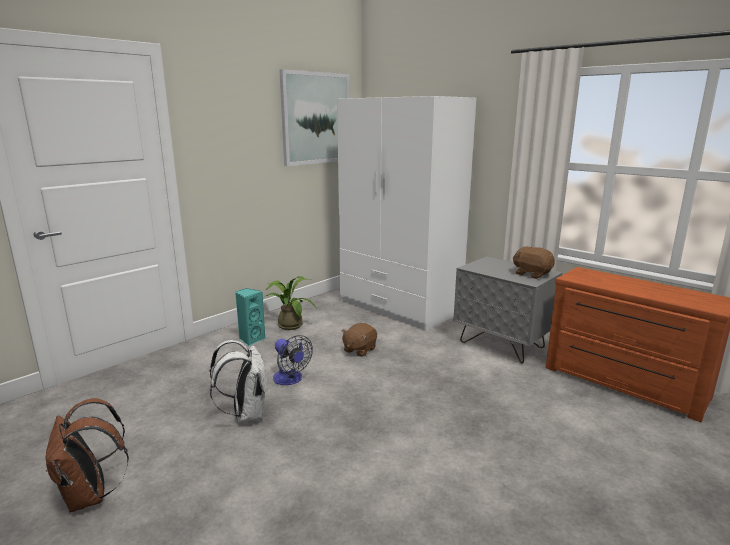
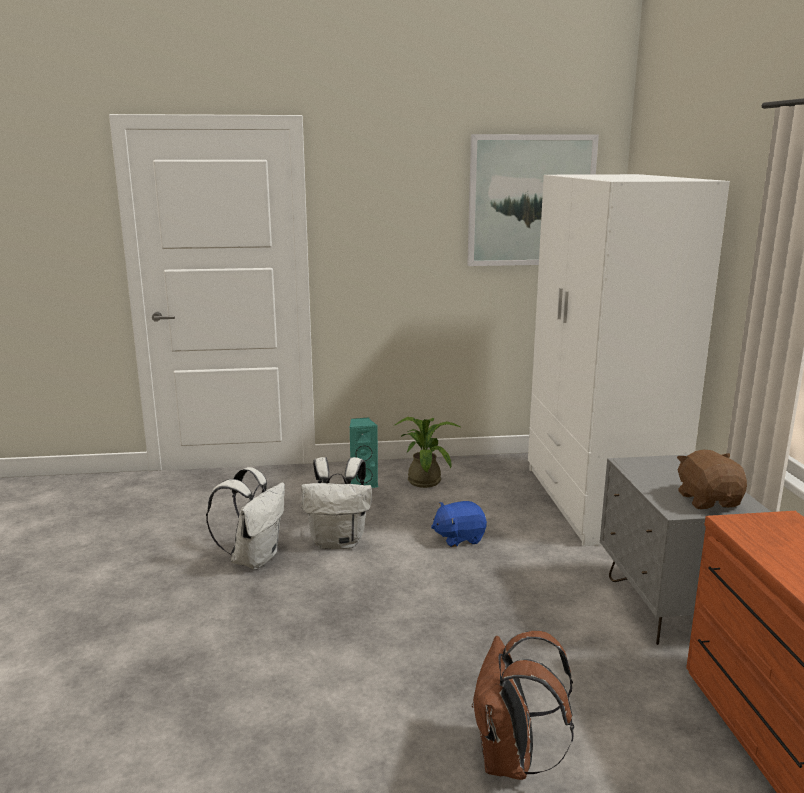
camera: 40 degrees right, 0 degrees up
brown backpack [45,398,129,513] -> brown backpack moved to [471,631,574,780]
fan [273,335,313,385] -> white backpack [301,457,372,549]
brown plush toy [341,323,377,357] -> blue plush toy [431,501,487,547]

